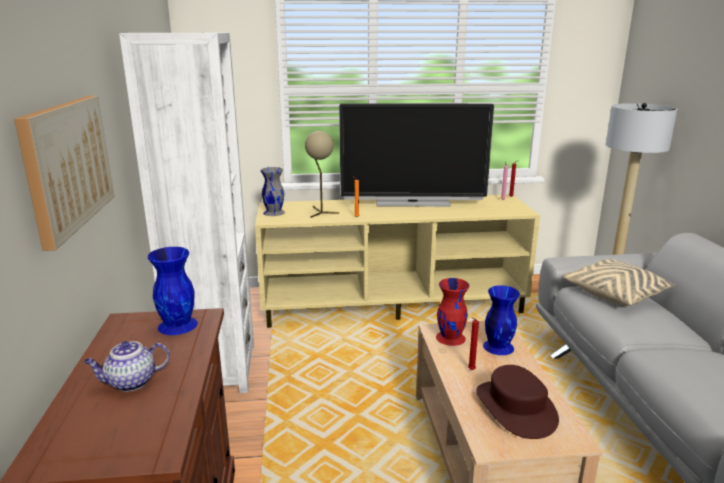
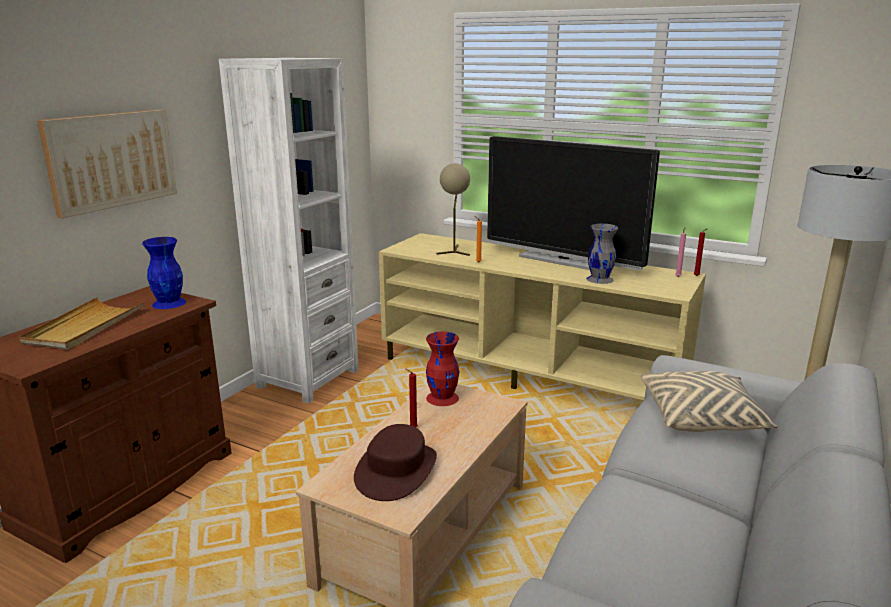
camera: 35 degrees right, 0 degrees up
teapot [84,341,170,392] -> beige tray [19,297,144,350]
grey vase [261,167,285,216] -> grey vase moved to [586,224,618,284]
blue vase [483,285,520,355] -> none

